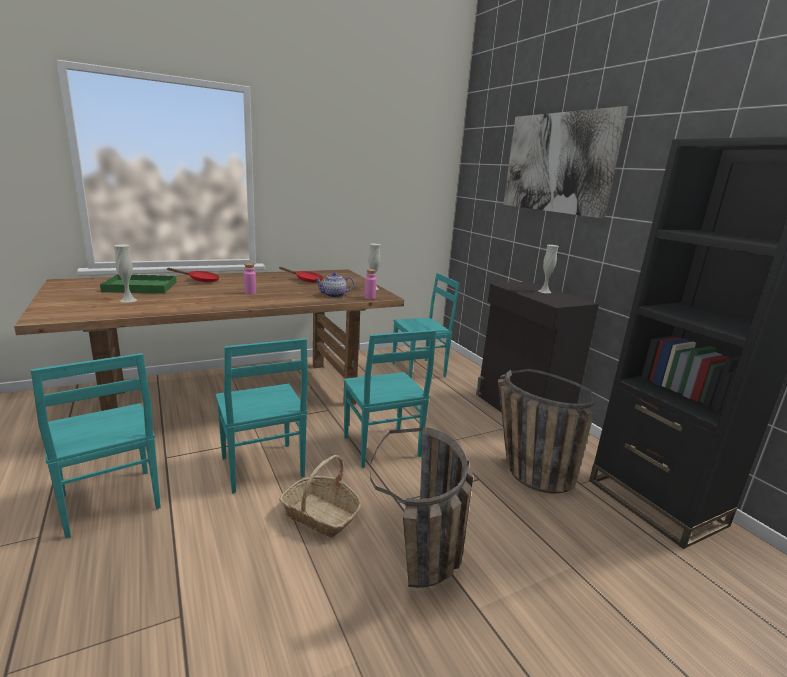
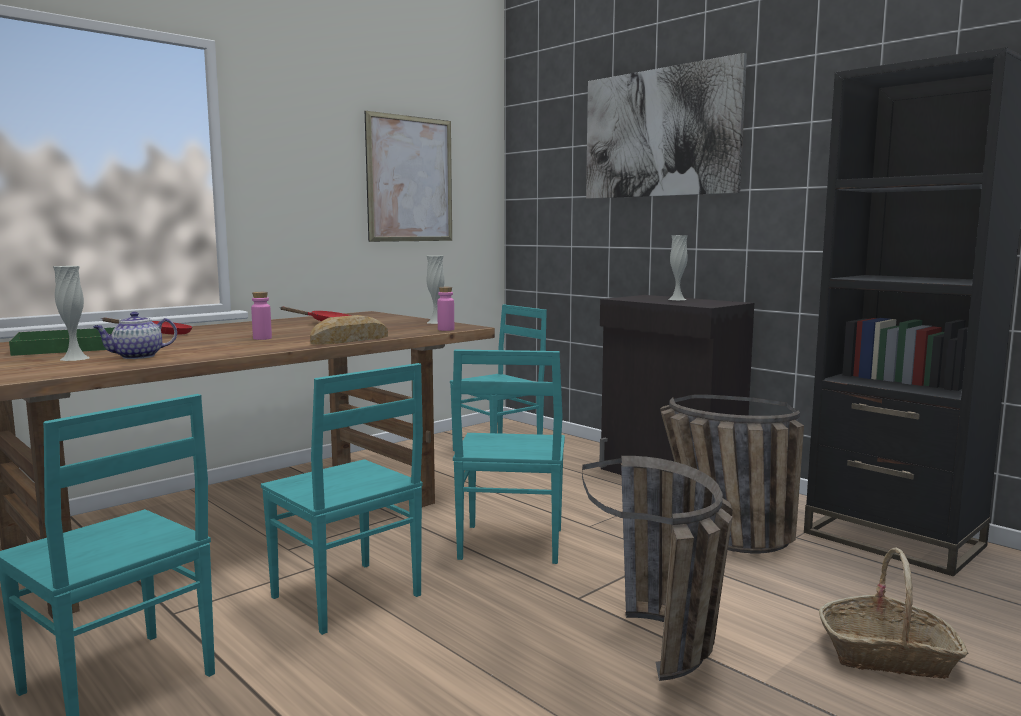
camera: 15 degrees left, 10 degrees down
basket [279,455,362,537] -> basket moved to [819,547,968,679]
teapot [315,272,354,298] -> teapot moved to [93,312,177,359]
turquoise chair [344,330,436,468] -> turquoise chair turned 45 degrees clockwise [452,349,565,564]
none -> bread [310,315,388,345]
none -> picture [365,111,452,242]

